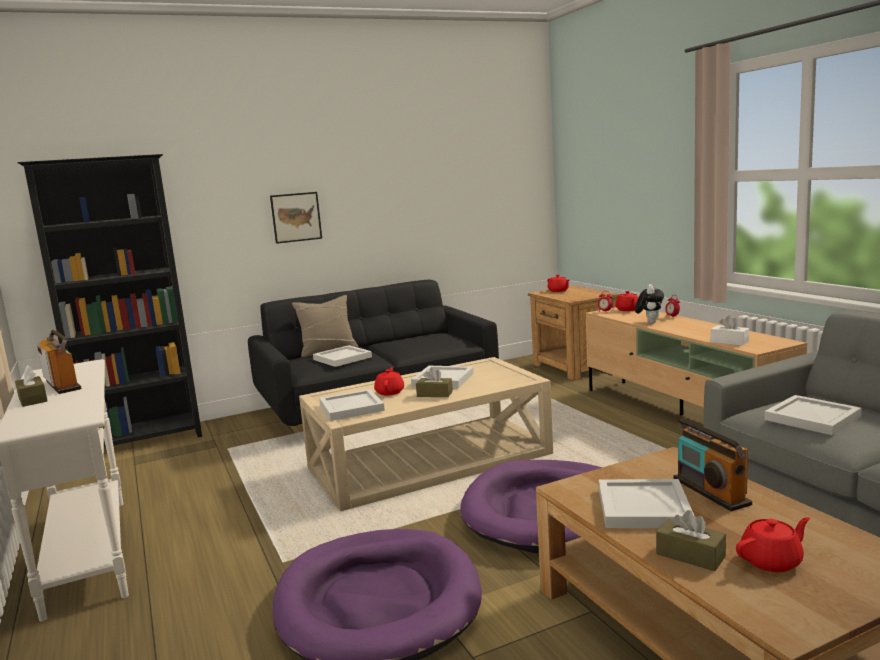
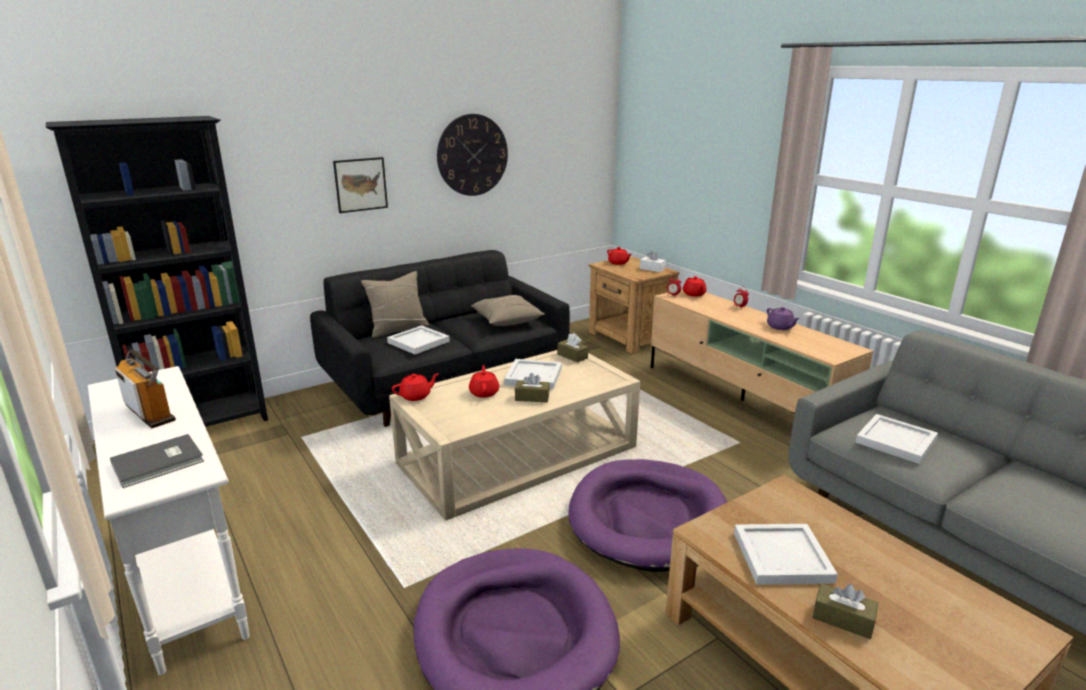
camera: 10 degrees left, 10 degrees up
brown tissue box [15,365,48,407] -> brown tissue box moved to [557,333,588,363]
white tray [319,389,385,421] -> none
plush toy [635,284,664,324] -> none
radio [674,418,752,511] -> none
white tissue box [711,315,749,346] -> white tissue box moved to [640,251,666,272]
red teapot [736,517,810,572] -> red teapot moved to [392,373,439,401]
none -> grey book [110,434,204,488]
none -> wall clock [437,114,508,196]
none -> beige pillow [471,295,545,326]
none -> purple teapot [767,307,800,330]

